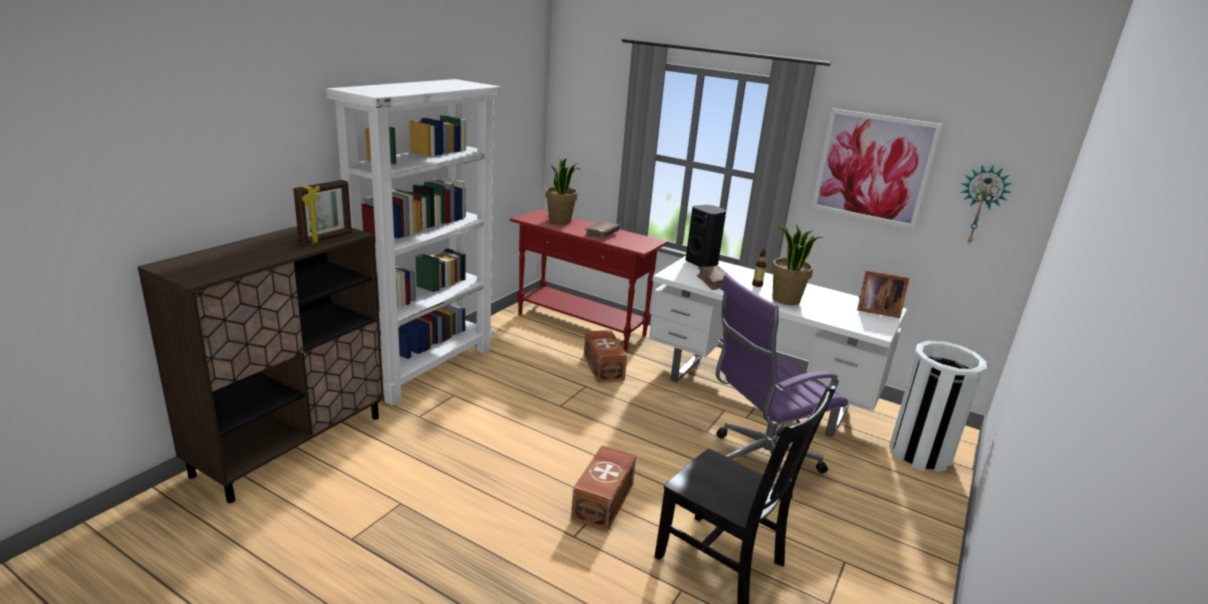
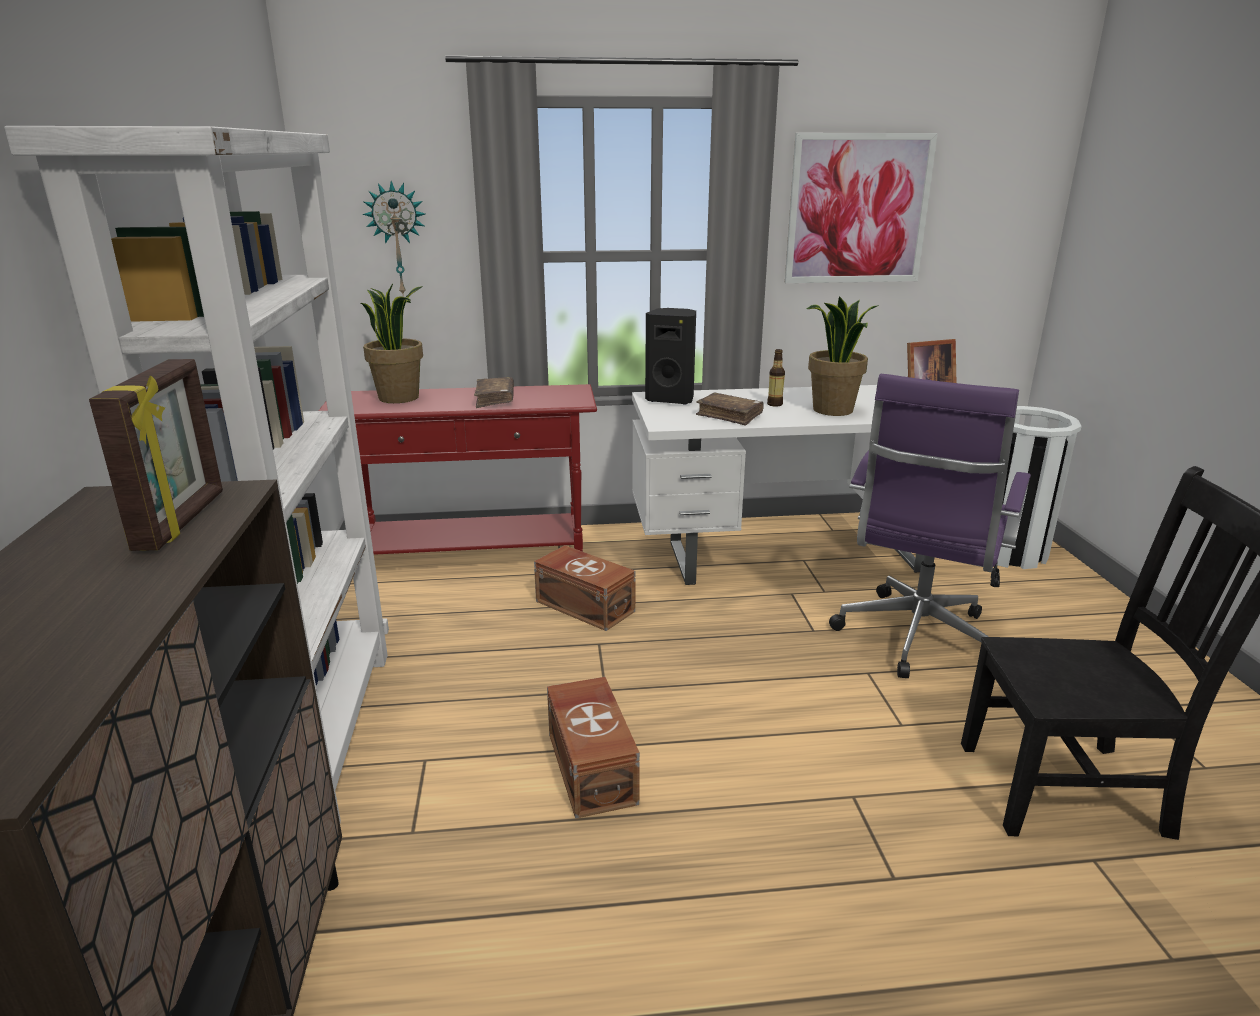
camera: 35 degrees left, 0 degrees up
brown storage box [571,445,636,532] -> brown storage box moved to [547,677,640,819]
wall clock [961,165,1012,245] -> wall clock moved to [363,181,425,297]

